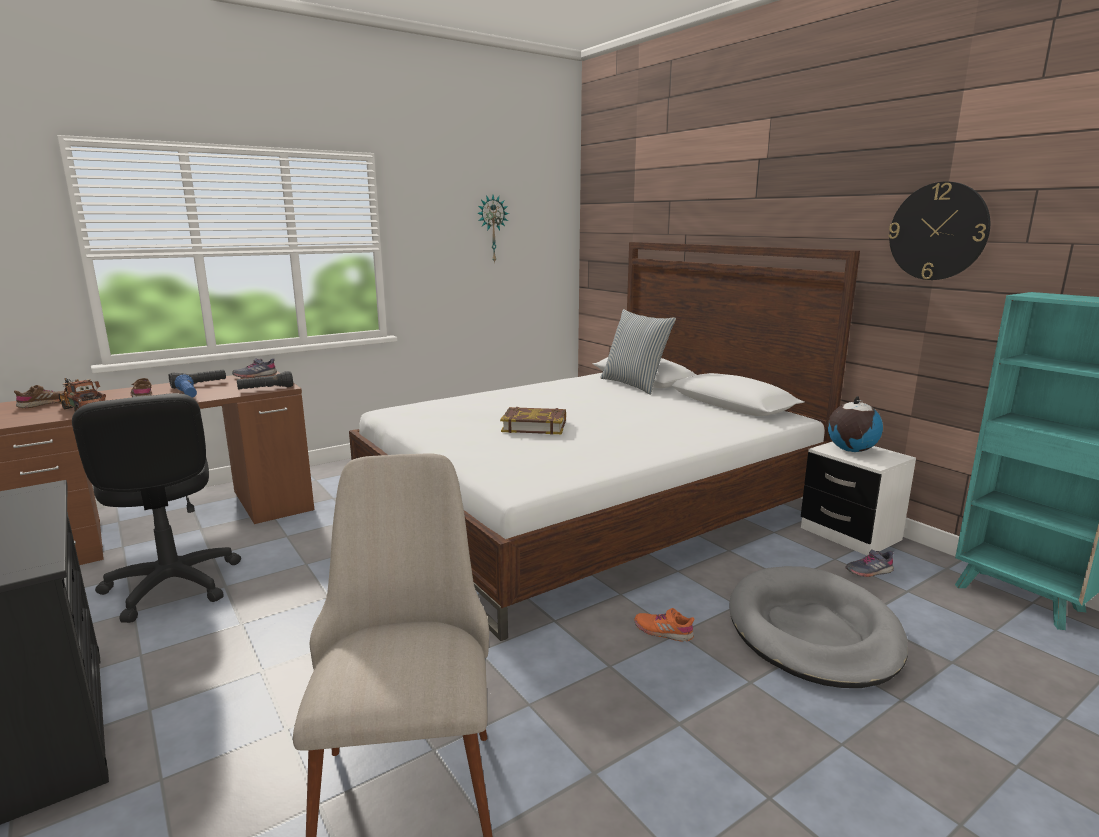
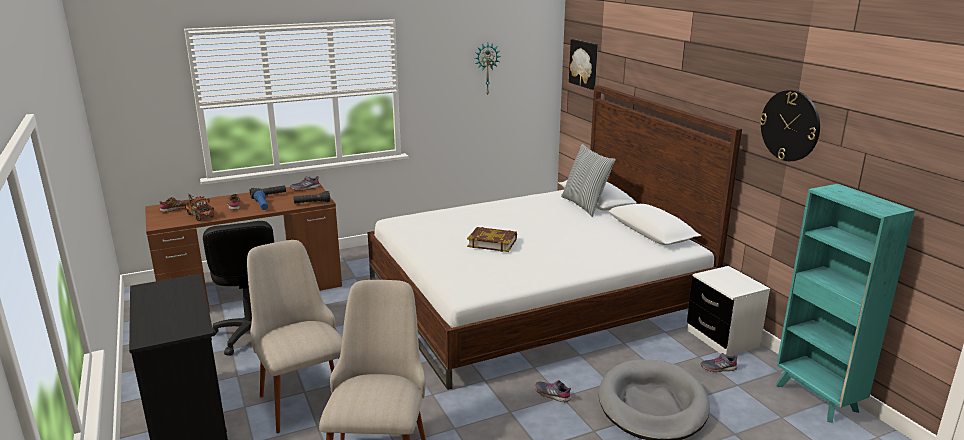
camera: 10 degrees right, 5 degrees up
orange shoe [634,608,694,641] -> grey shoe [535,380,571,402]
globe [828,396,883,452] -> none
none -> beige chair [247,240,342,433]
none -> picture [569,39,598,90]

